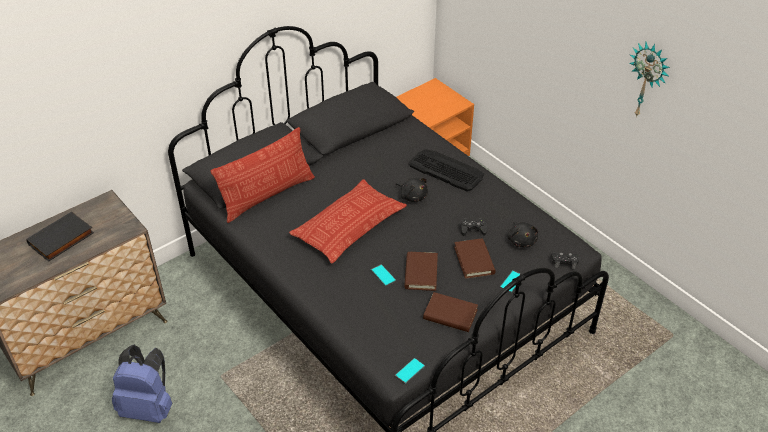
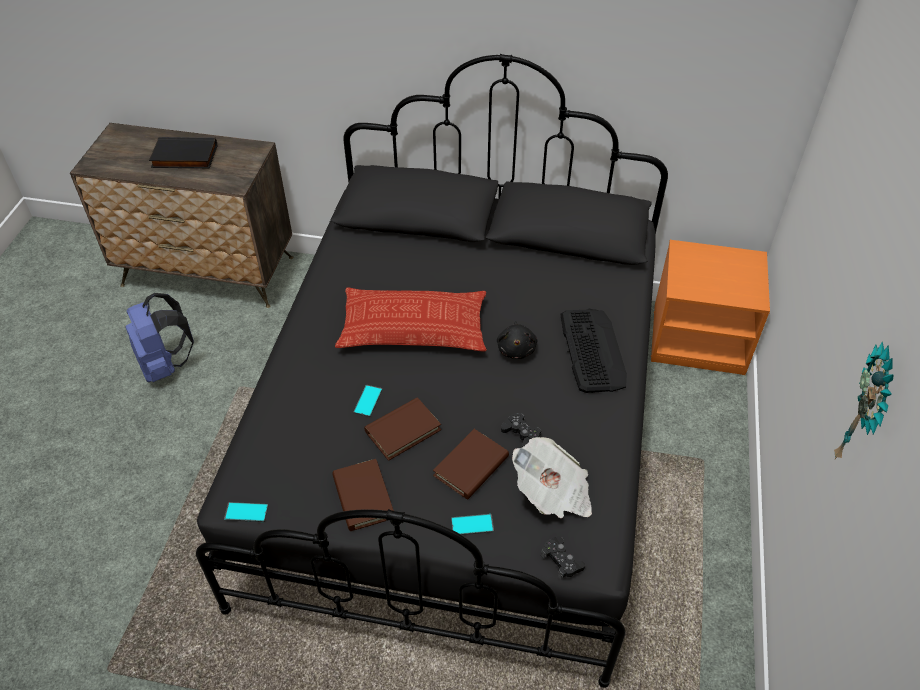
camera: 50 degrees right, 5 degrees up
pillow [211,127,315,223] -> none
black plush toy [508,221,538,247] -> newspaper [512,437,592,518]

